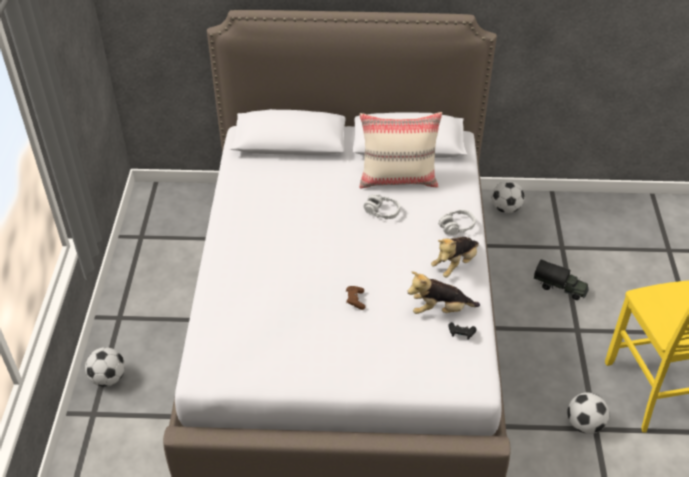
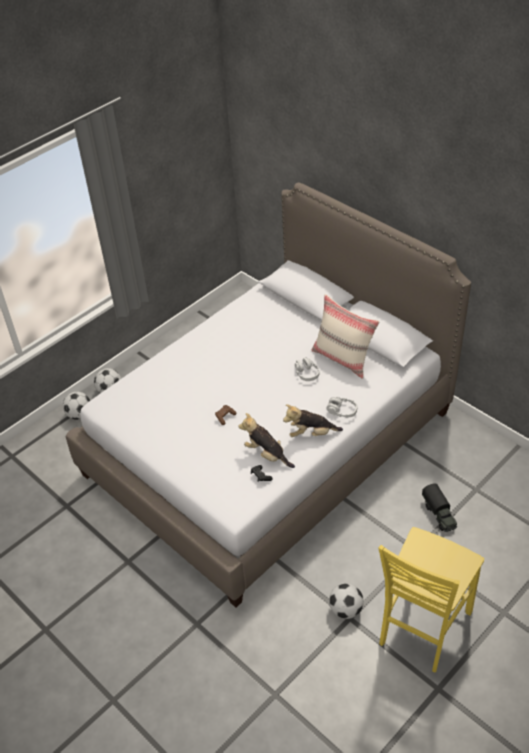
camera: 45 degrees right, 0 degrees up
football [491,181,525,213] -> football moved to [63,392,90,420]

